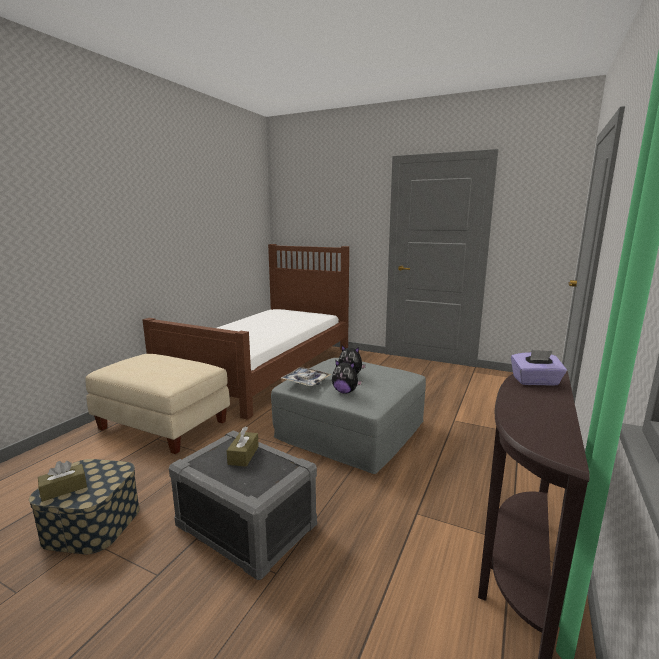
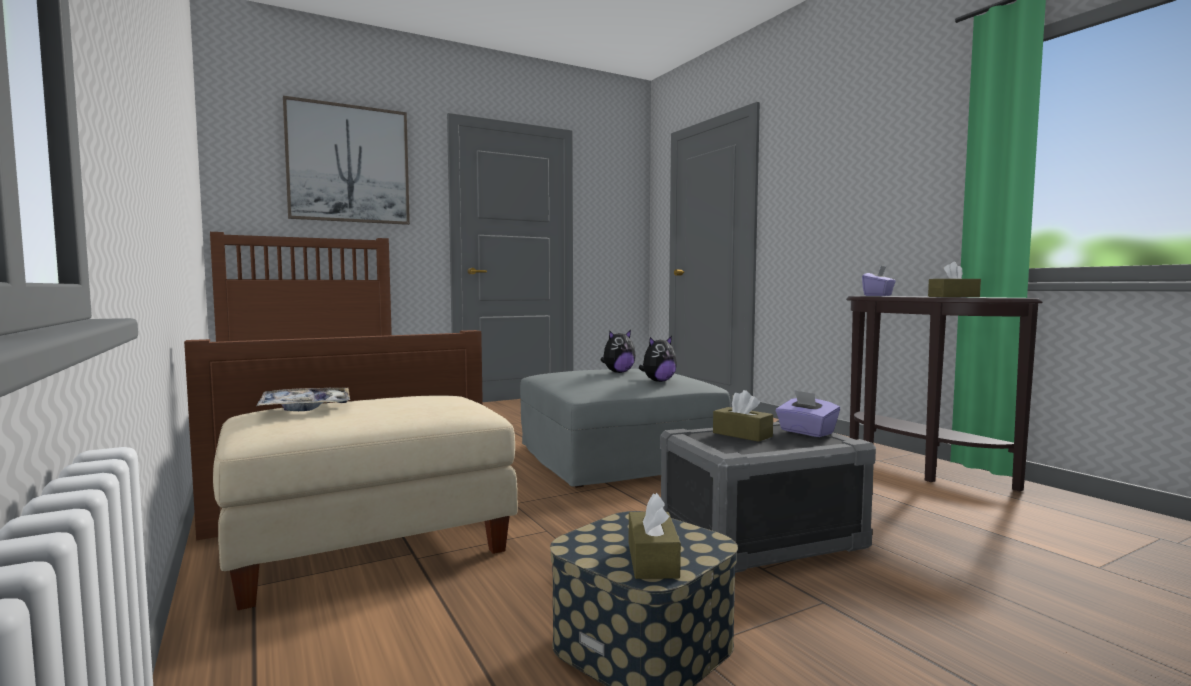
camera: 55 degrees left, 10 degrees down
tray [281,367,331,386] -> tray moved to [256,388,350,411]
none -> picture [283,96,410,225]
none -> purple tissue box [776,390,840,437]
none -> brown tissue box [928,261,981,297]

